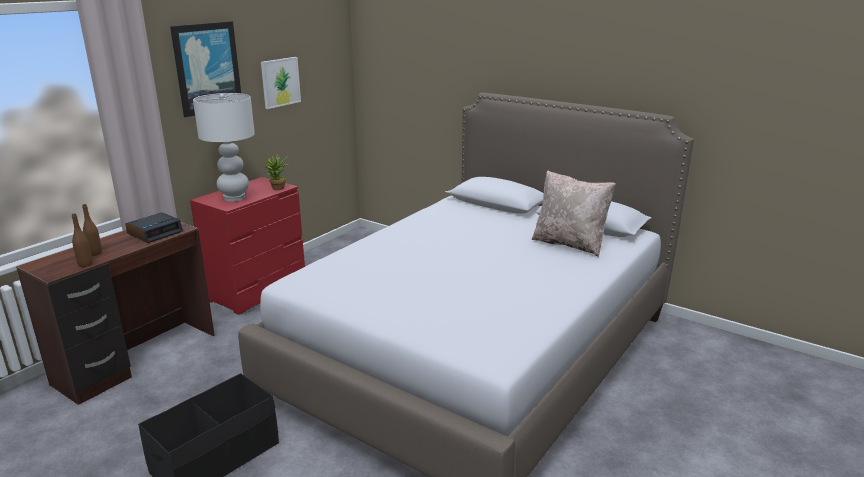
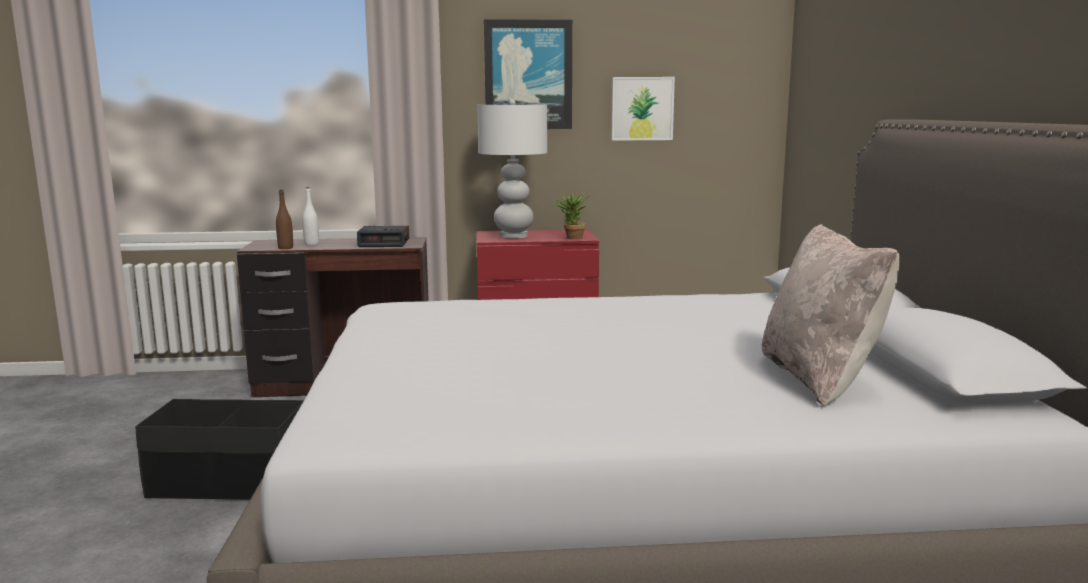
camera: 50 degrees right, 10 degrees down
brown bottle [82,204,102,256] -> white bottle [302,187,319,246]

